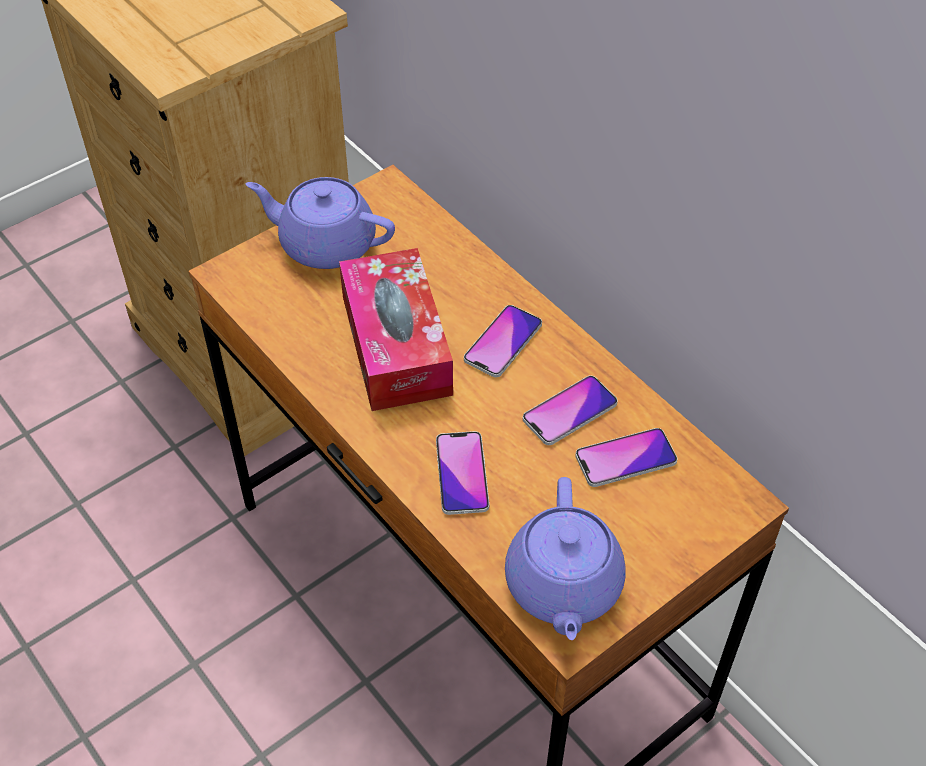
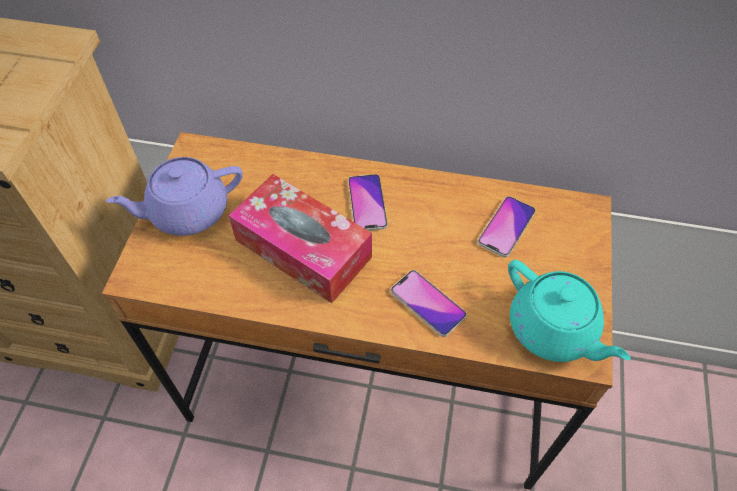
camera: 40 degrees left, 5 degrees up
purple teapot [505,477,626,640] -> turquoise teapot [508,260,631,362]
phone [523,375,618,445] -> none

